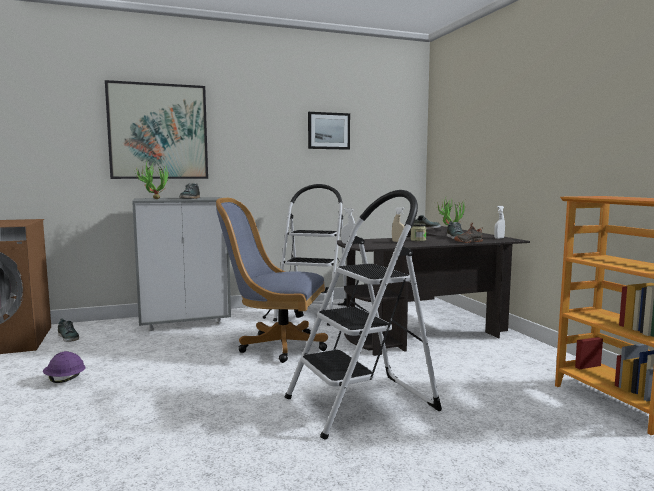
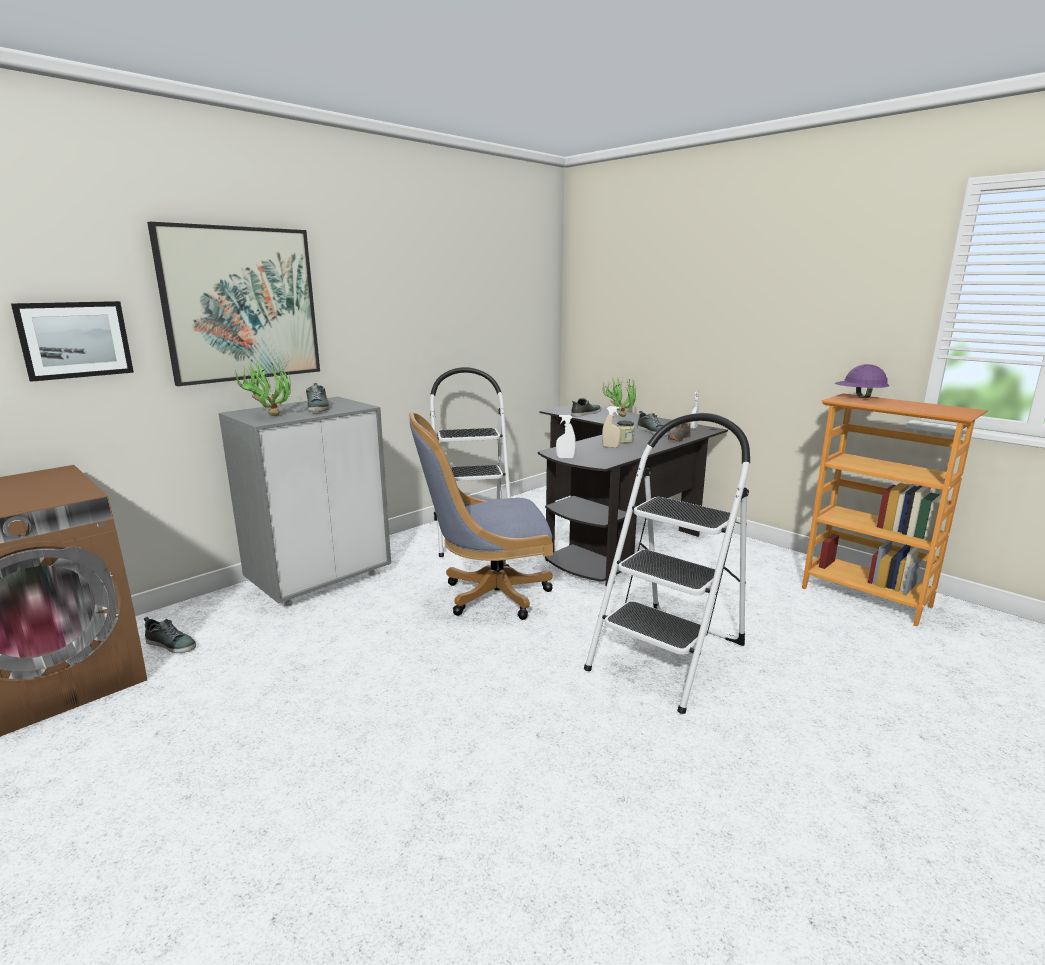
camera: 25 degrees left, 10 degrees up
purple hard hat [43,351,86,383] -> purple hard hat moved to [835,364,889,398]
picture [308,112,350,150] -> picture moved to [11,301,134,382]

